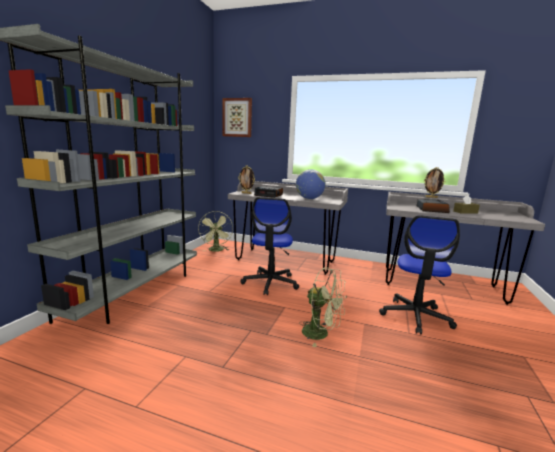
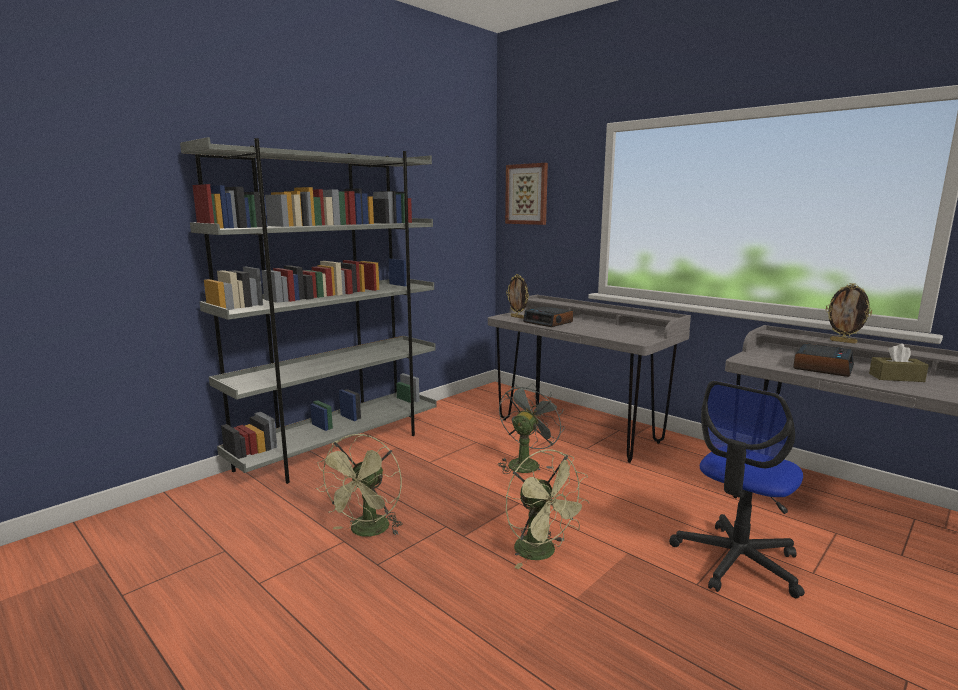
camera: 25 degrees right, 0 degrees up
green fan [198,211,233,252] -> green fan moved to [316,434,403,537]
office chair [240,197,299,295] -> grey fan [498,383,565,474]
globe [296,169,326,199] -> none

